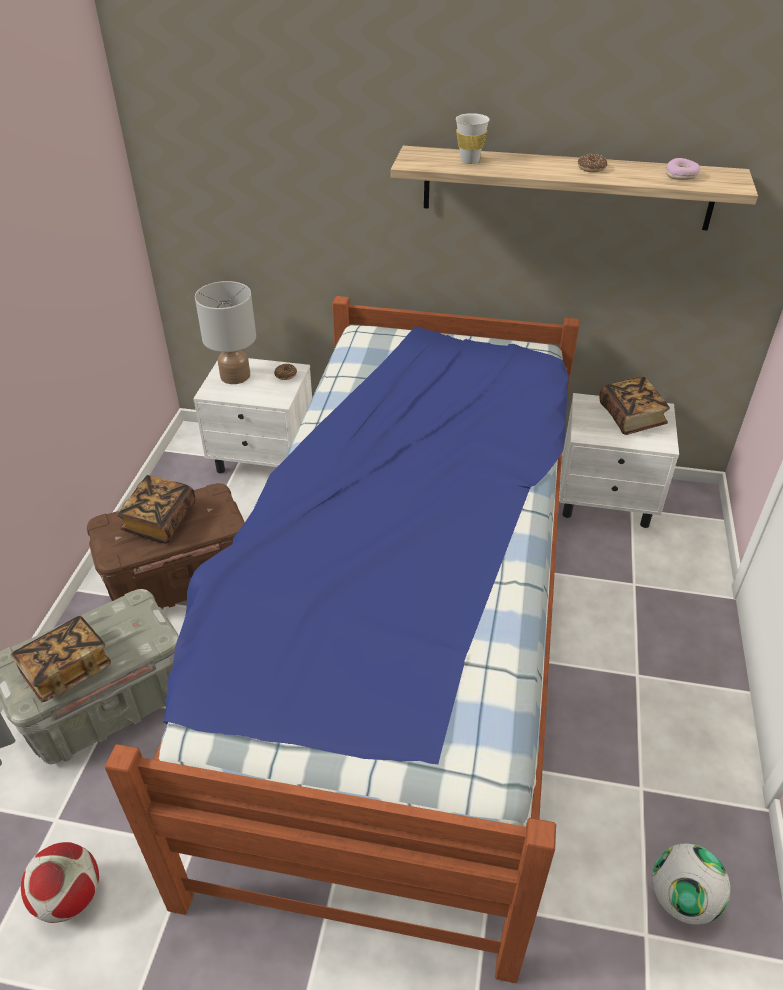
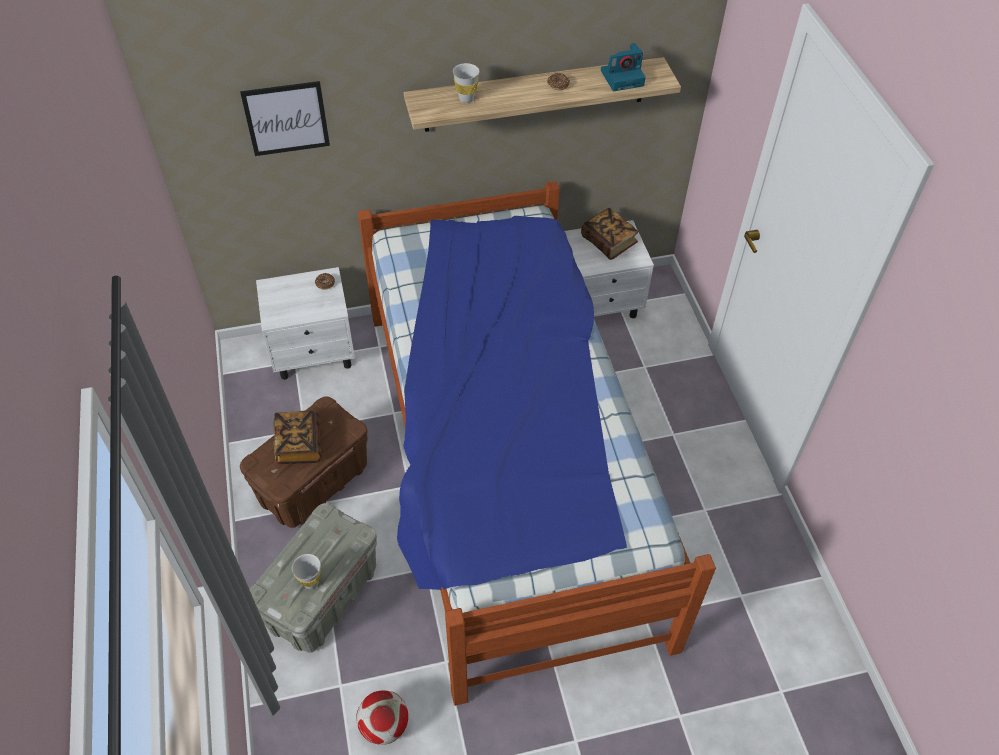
camera: 25 degrees left, 10 degrees up
book [10,616,111,702] -> white cup [292,554,321,589]
grey table lamp [195,281,256,384] -> none
football [652,844,730,925] -> none
donut [666,158,700,180] -> camera [601,43,646,91]
none -> picture [240,81,330,156]

